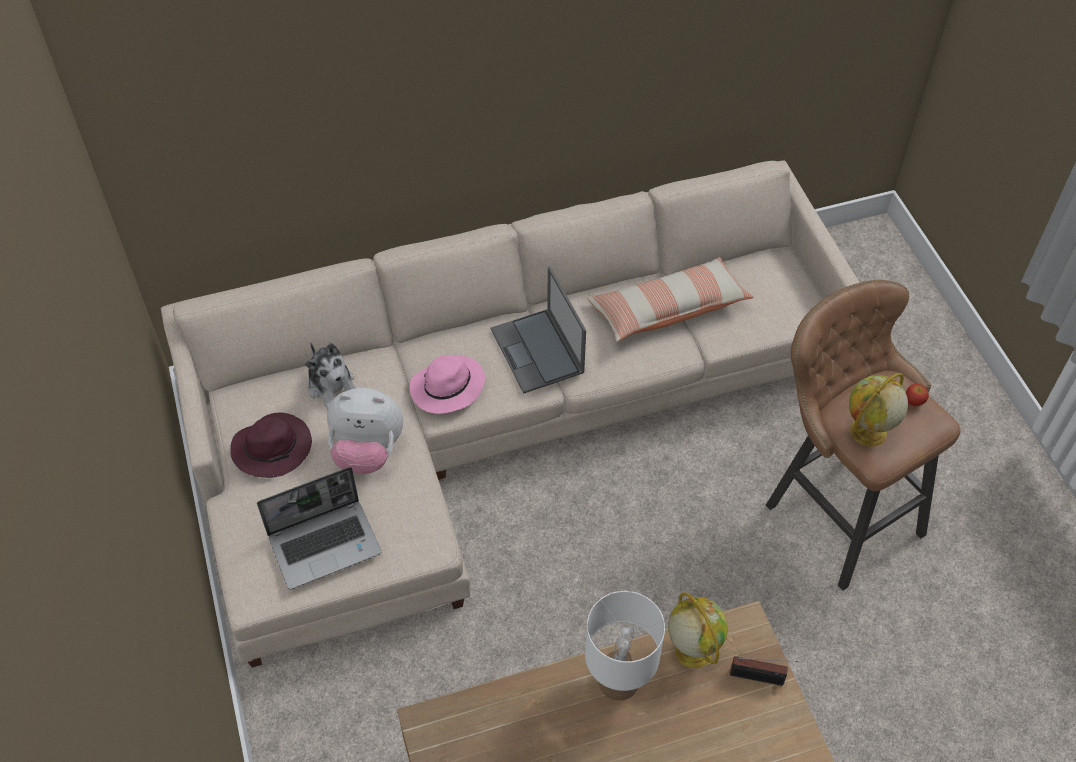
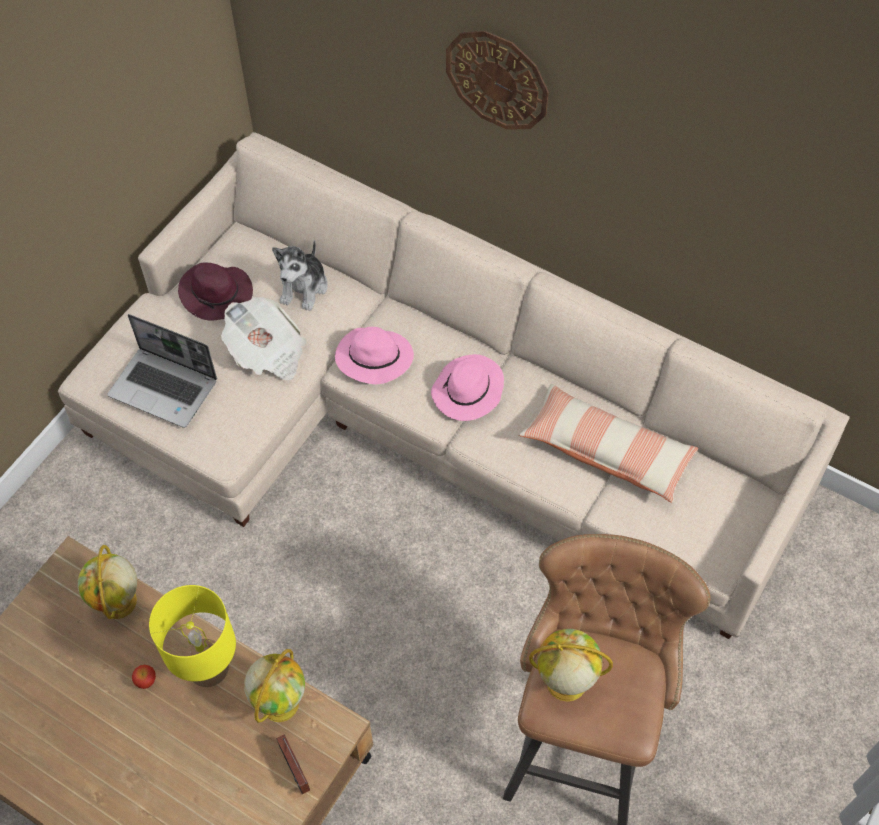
camera: 50 degrees right, 5 degrees up
plush toy [327,388,403,474] -> newspaper [221,297,307,381]
laptop [491,266,586,394] -> pink hat [431,354,504,421]
white table lamp [585,591,665,701] -> yellow table lamp [149,585,236,687]
apple [906,384,929,406] -> apple moved to [132,665,156,689]
none -> globe [78,545,137,619]
none -> wall clock [446,31,549,130]

